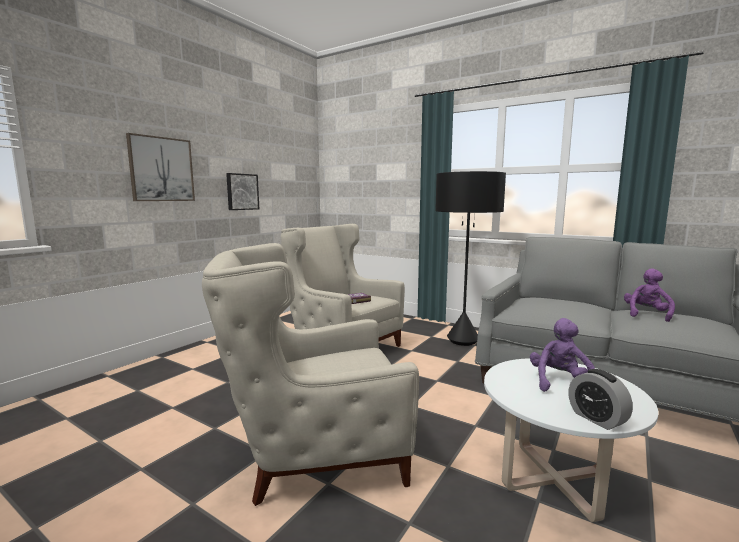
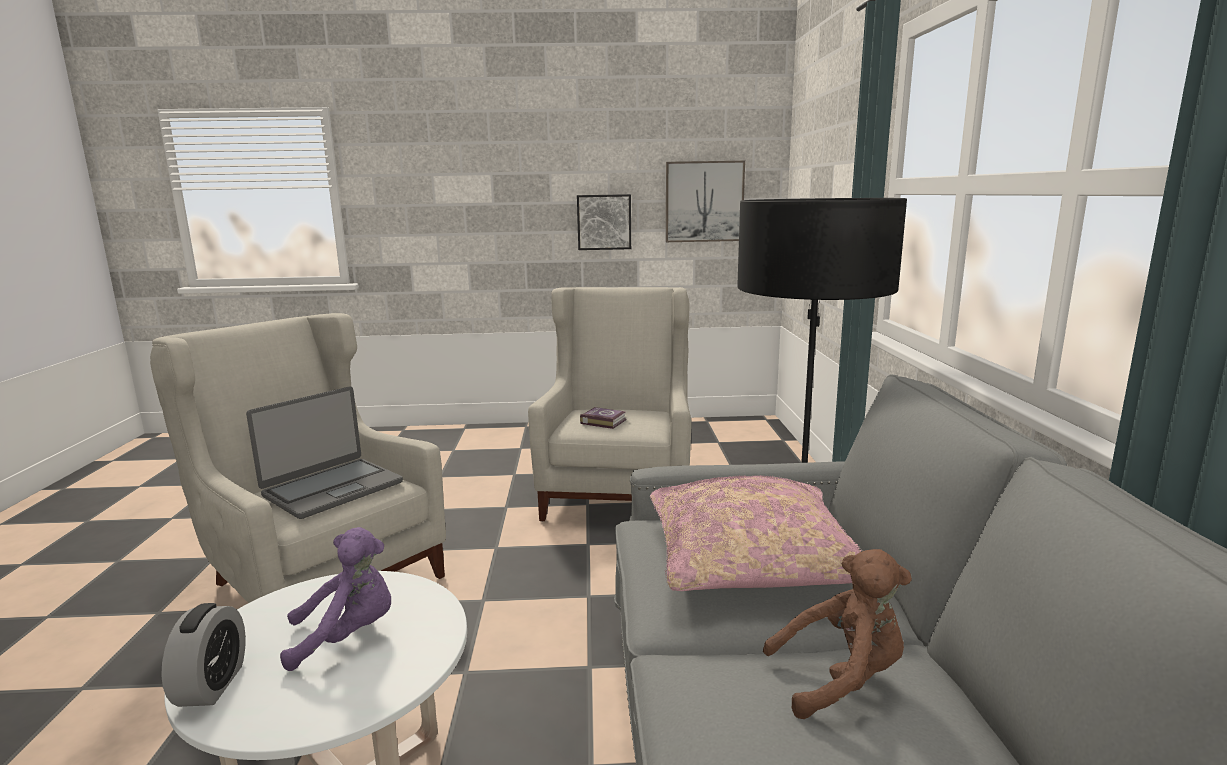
camera: 55 degrees right, 5 degrees up
picture [126,133,195,201] -> picture moved to [666,161,745,242]
alarm clock [568,369,633,430] -> alarm clock turned 150 degrees clockwise [161,603,246,707]
purple plush toy [624,268,675,322] -> brown plush toy [763,549,912,719]
none -> laptop [246,386,403,519]
none -> pink pillow [650,475,862,591]

